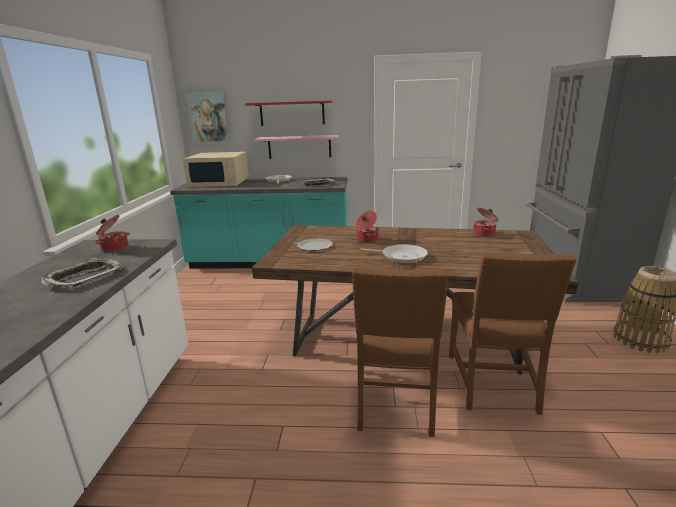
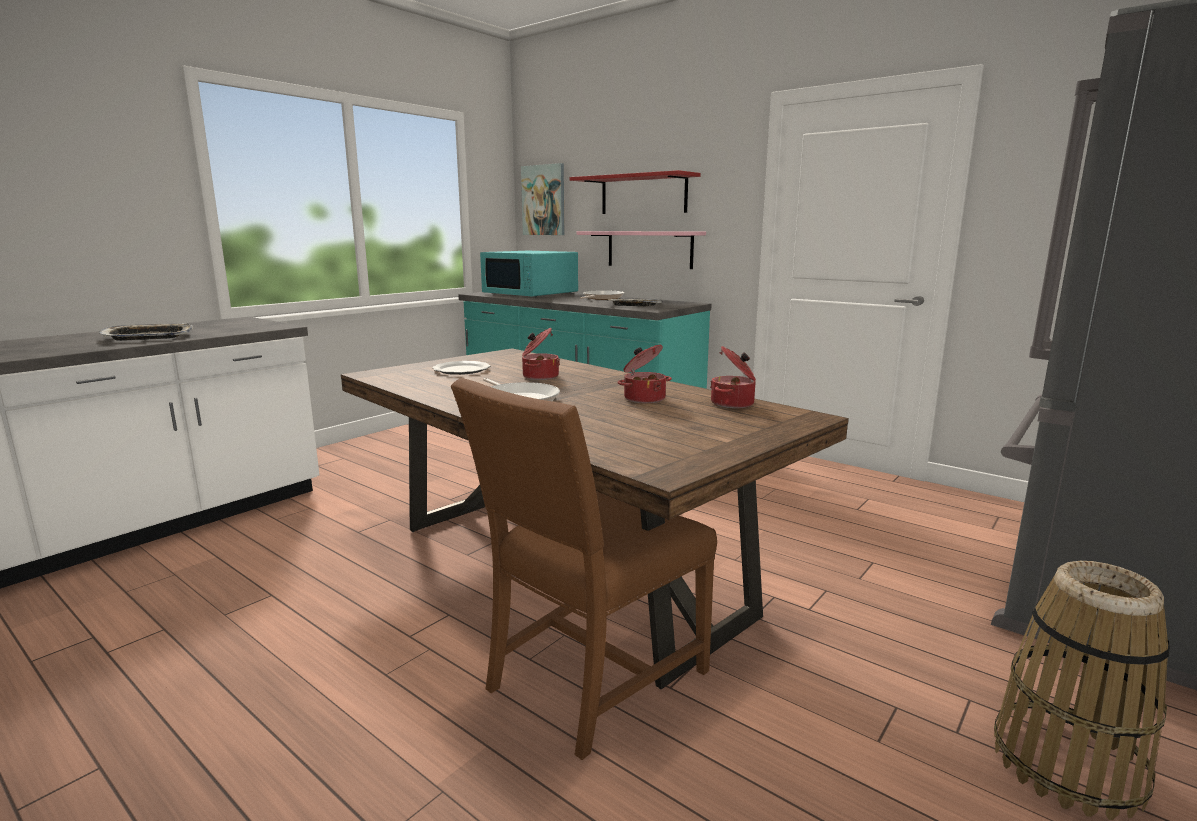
camera: 35 degrees right, 5 degrees down
cooking pot [94,215,130,252] -> cooking pot moved to [617,345,672,403]
beige microwave [183,152,249,187] -> turquoise microwave [480,251,578,297]
brown chair [352,267,449,437] -> none

